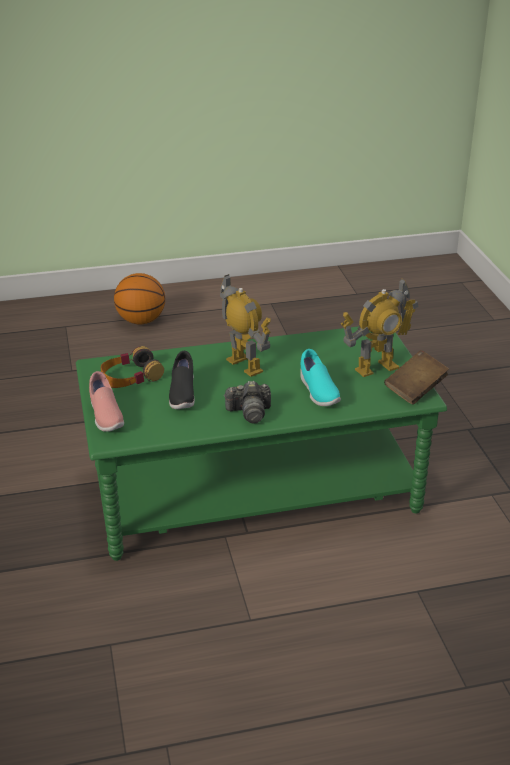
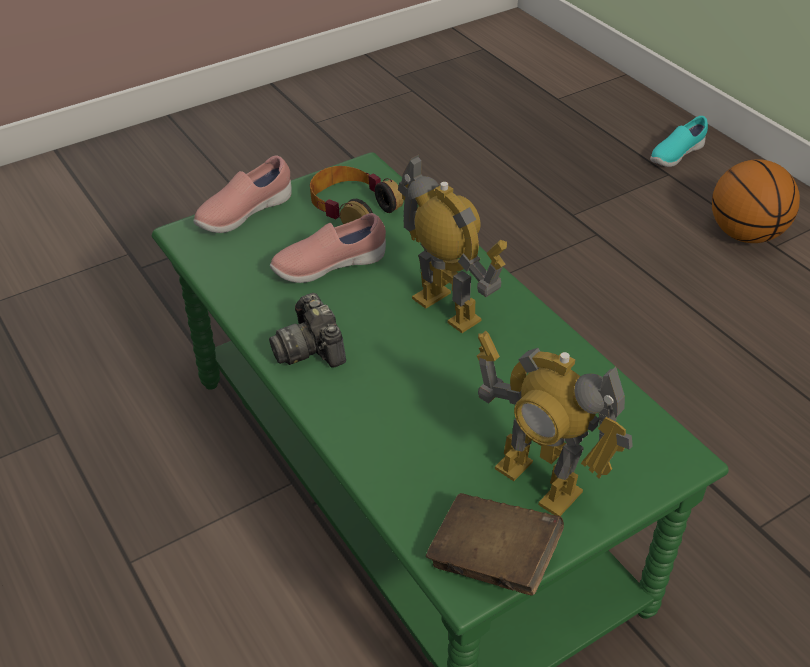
camera: 70 degrees right, 10 degrees up
black shoe [169,351,195,409] -> pink shoe [270,213,386,283]
toy robot [220,274,271,377] -> toy robot turned 75 degrees counterclockwise [398,154,507,333]
turquoise shoe [300,349,341,406] -> turquoise shoe moved to [650,116,708,167]

